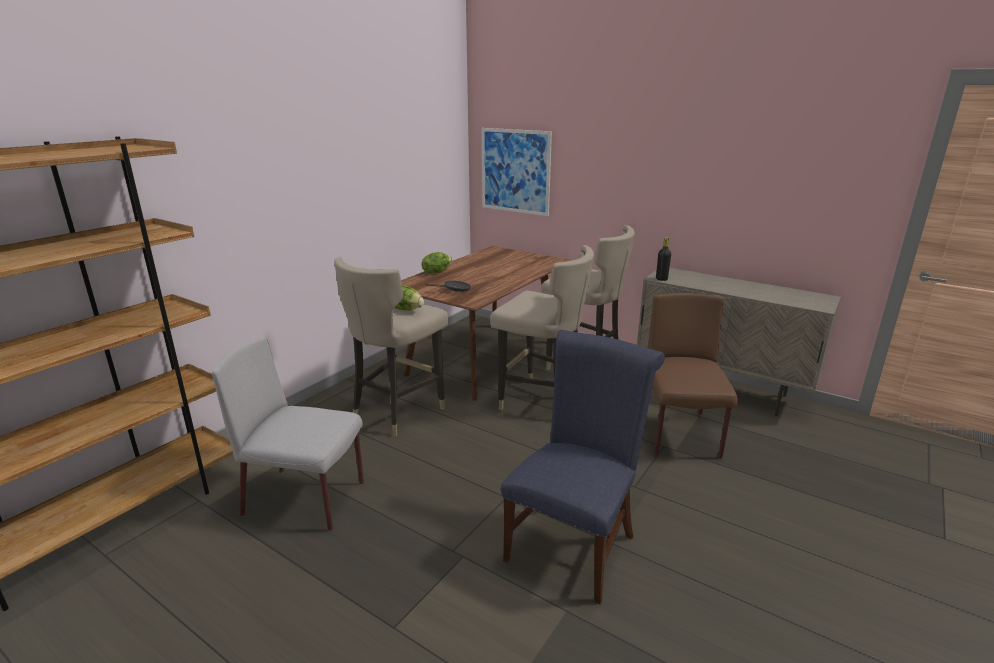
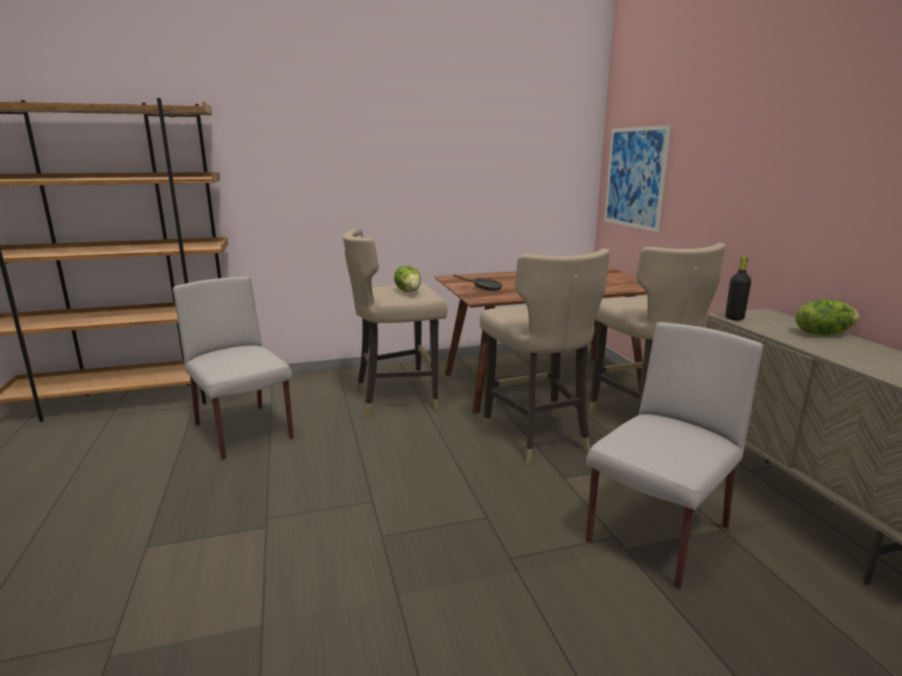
camera: 40 degrees right, 5 degrees down
lettuce [421,252,452,274] -> lettuce moved to [795,299,860,335]
blue chair [501,330,665,605] -> none
brown chair [648,293,738,459] -> grey chair [586,322,763,589]

